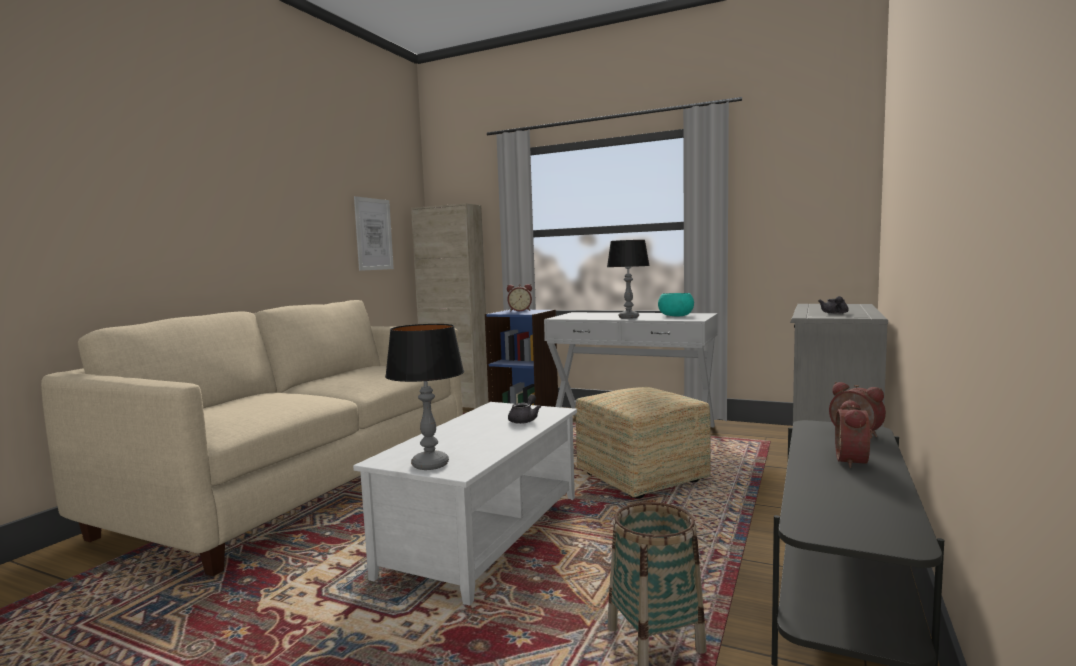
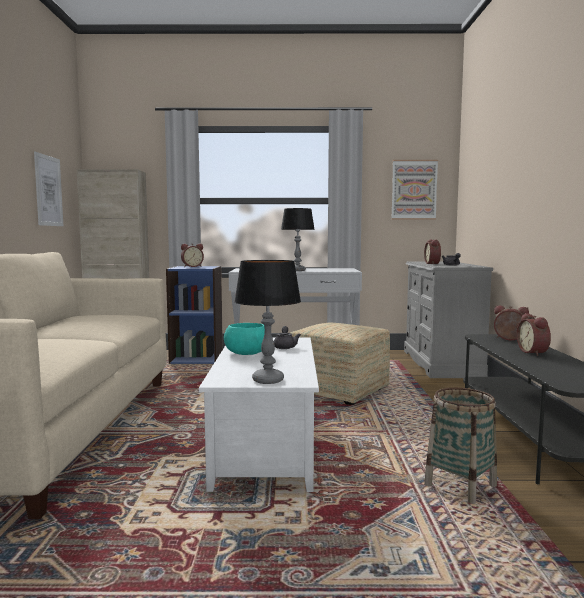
camera: 25 degrees left, 0 degrees up
turquoise bowl [658,293,694,316] -> turquoise bowl moved to [224,323,265,355]
none -> picture [391,160,438,220]
none -> alarm clock [424,239,441,264]

